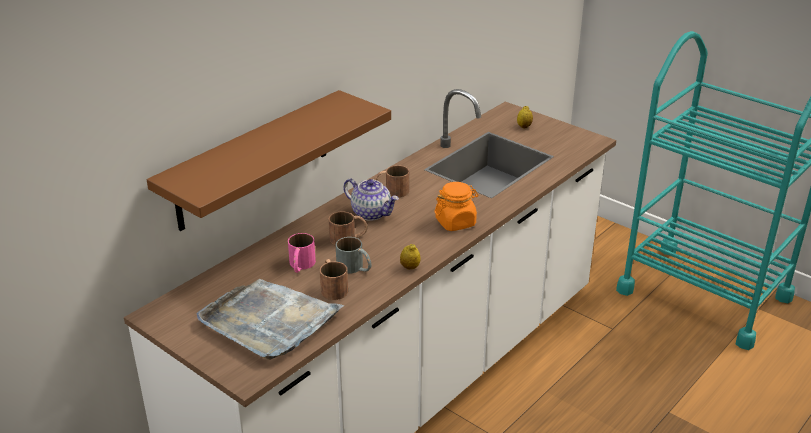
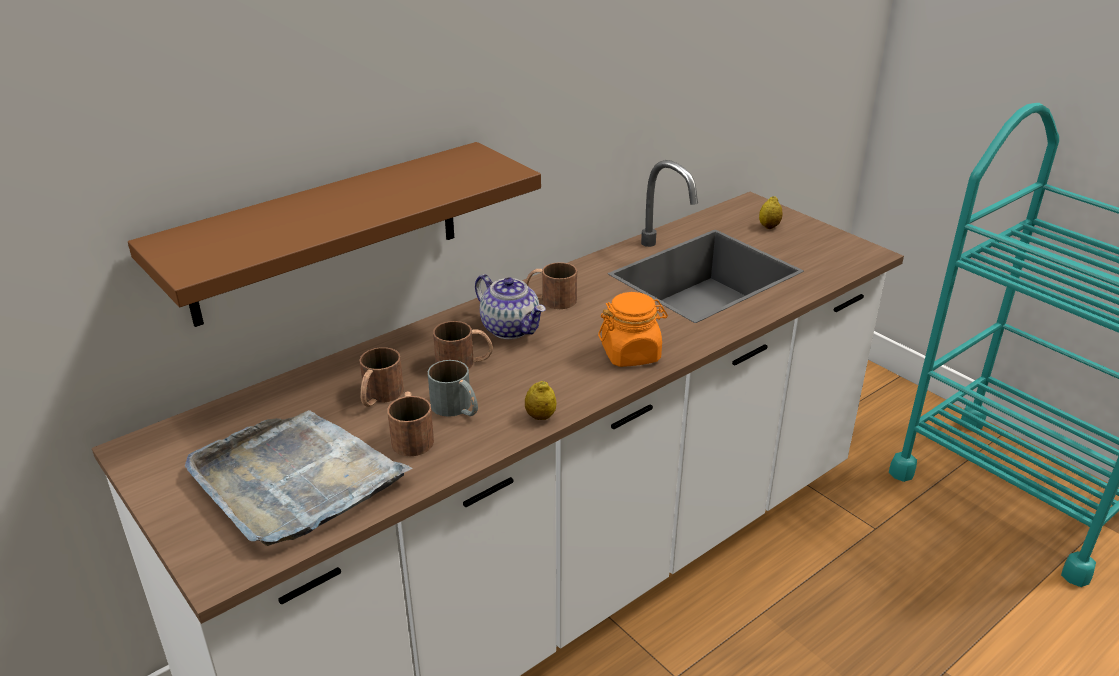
camera: 10 degrees right, 0 degrees up
pink mug [288,233,316,273] -> brown mug [359,347,404,407]

